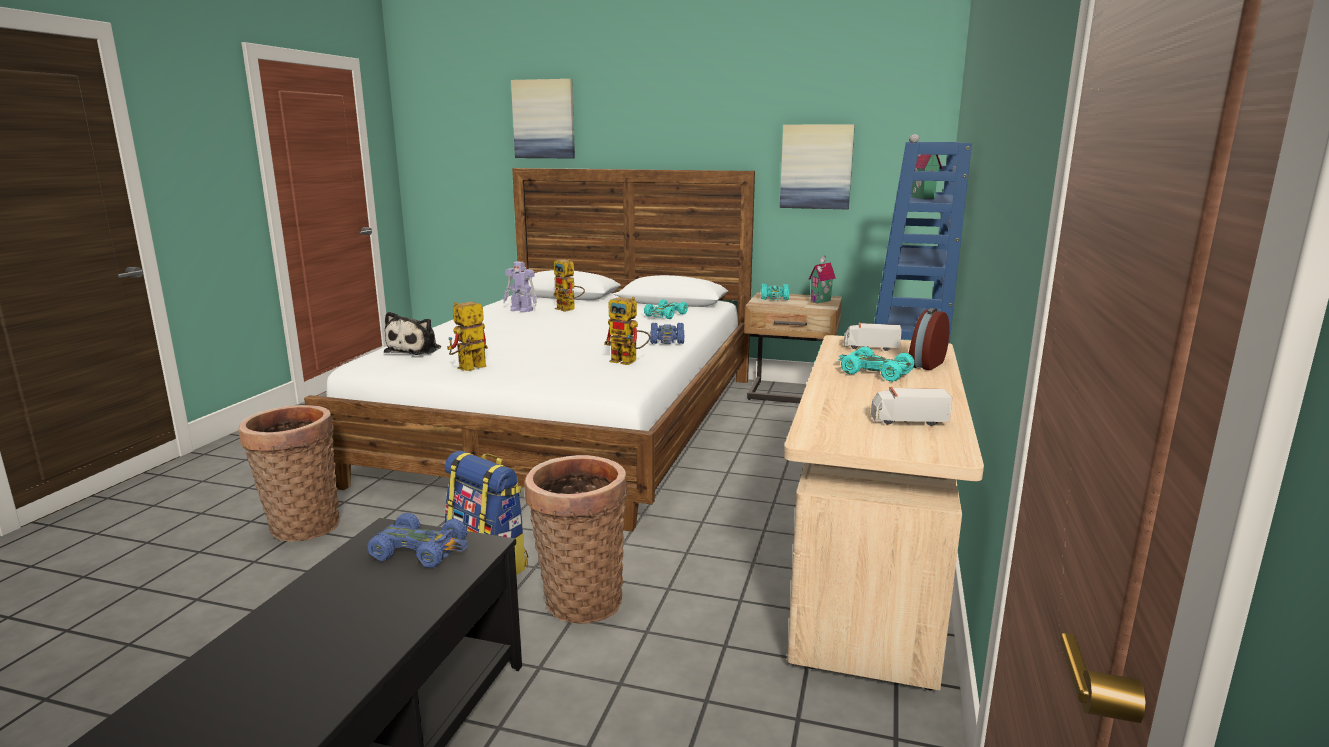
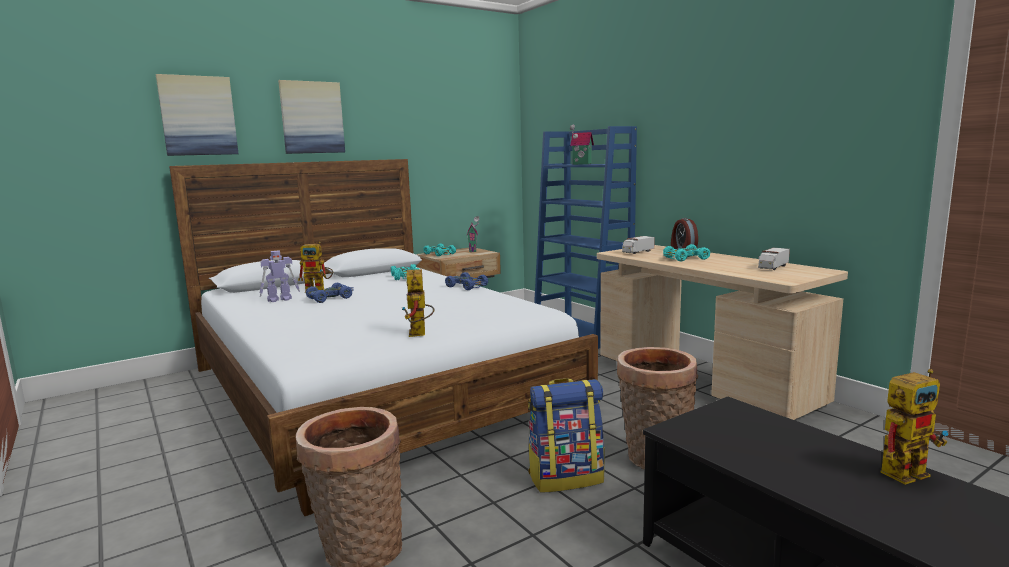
camera: 50 degrees left, 5 degrees down
blue toy car [367,513,469,568] -> blue toy car moved to [306,283,354,303]
plush toy [384,312,441,355] -> none
toy robot [604,297,651,365] -> toy robot moved to [880,369,948,485]
picture [780,124,855,210] -> picture moved to [278,80,345,154]

